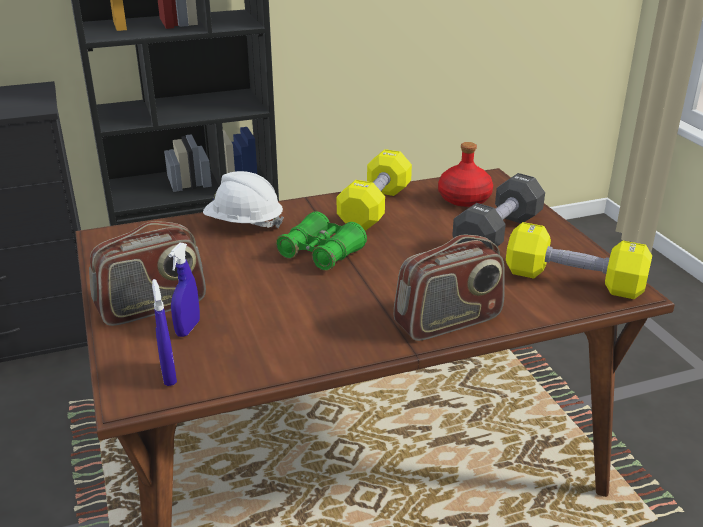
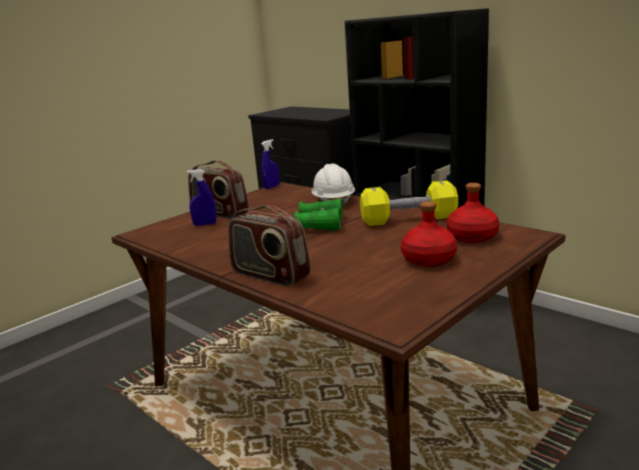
camera: 65 degrees right, 10 degrees down
blue spray bottle [152,279,177,386] -> blue spray bottle moved to [261,139,280,189]
black dumbbell [452,173,545,249] -> red bottle [401,201,457,267]
yellow dumbbell [506,222,652,299] -> none

